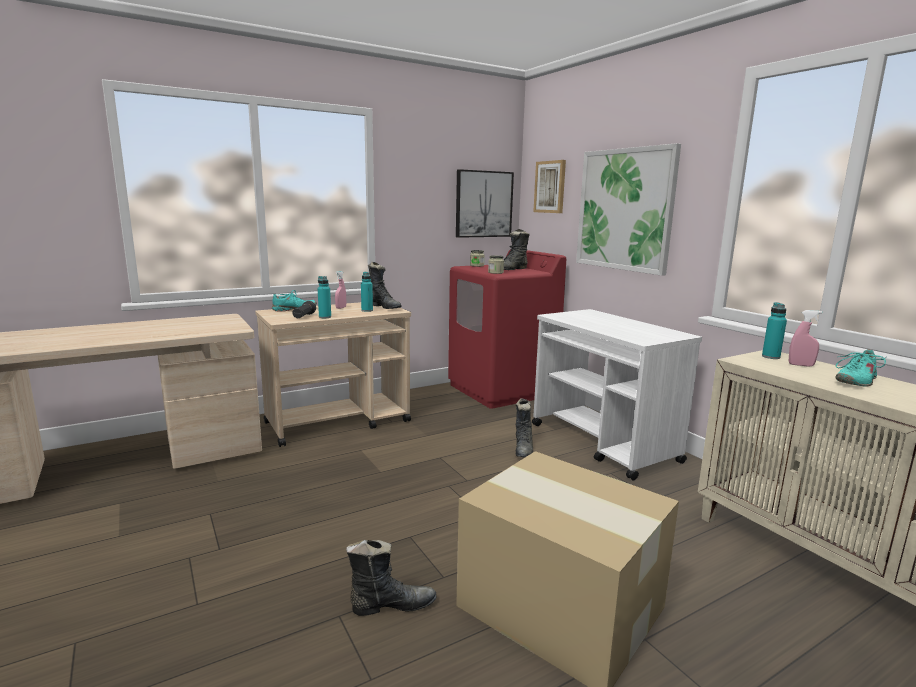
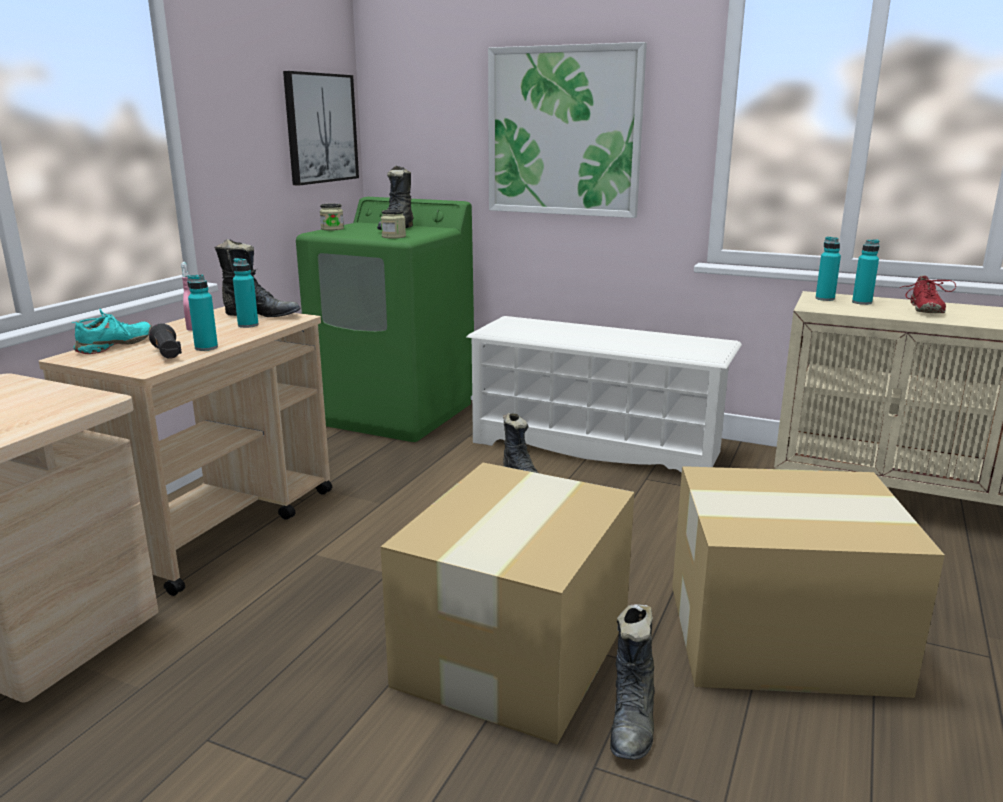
camera: 35 degrees left, 5 degrees up
black boot [346,540,437,616] -> black boot turned 150 degrees clockwise [610,604,655,760]
red washing machine [448,249,566,409] -> green washing machine [296,197,474,442]
white cart [532,309,702,481] -> white shoe rack [466,316,742,473]
picture [533,160,566,213] -> none
pink spray bottle [789,310,822,367] -> turquoise bottle [852,239,880,305]
turquoise shoe [835,349,886,387] -> red shoe [900,275,956,313]
none -> cardboard box [381,463,634,744]

